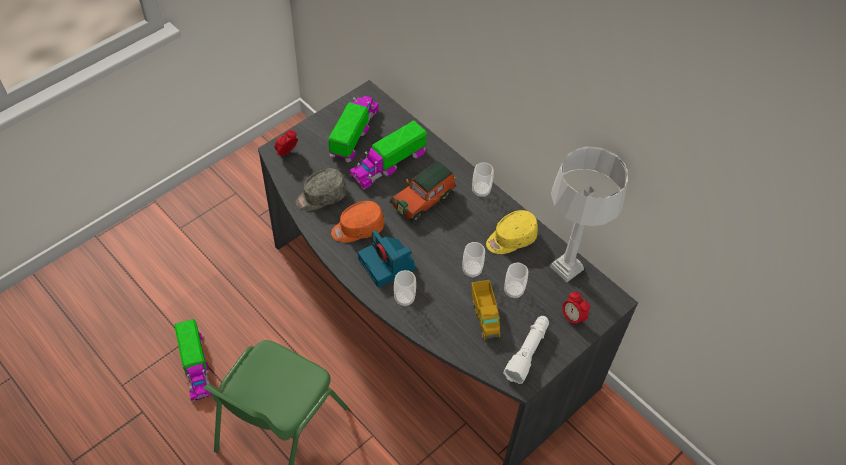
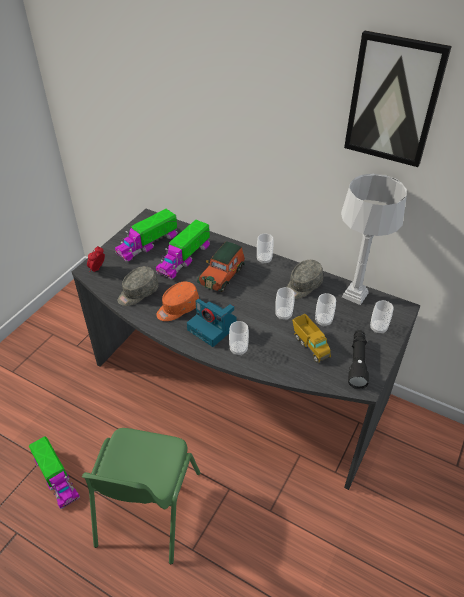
camera: 15 degrees left, 10 degrees down
toy truck [328,96,379,162] -> toy truck turned 135 degrees counterclockwise [115,209,178,262]
yellow cap [486,210,538,254] -> grey cap [287,260,323,299]
white flashlight [503,316,549,384] -> black flashlight [348,330,369,389]
alarm clock [562,292,590,328] -> cup [370,300,393,334]
none -> picture [344,31,452,167]

